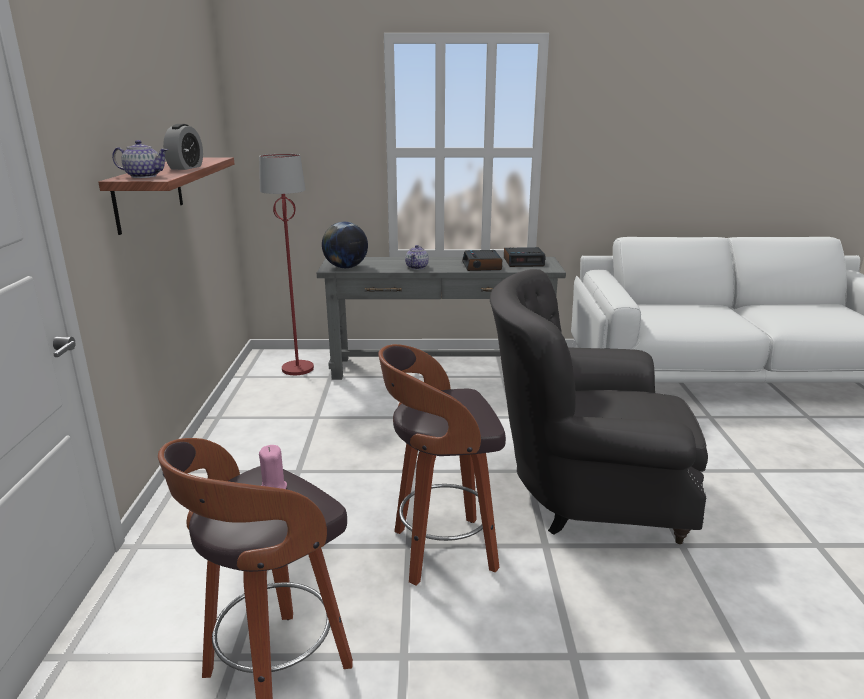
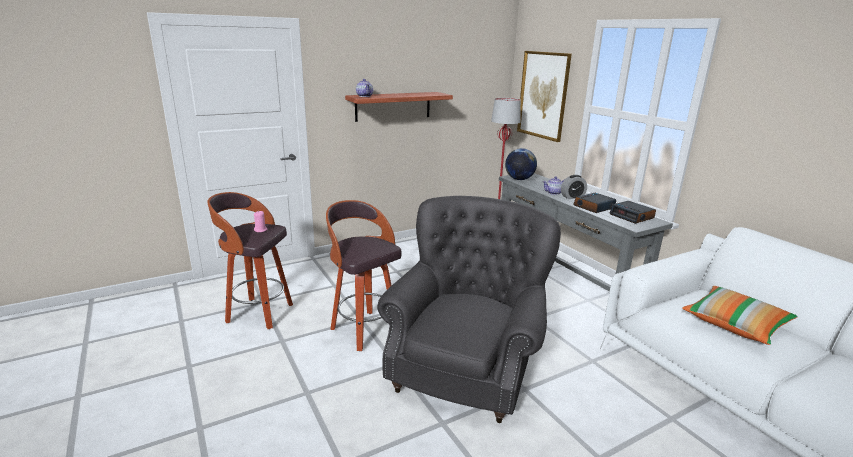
camera: 60 degrees right, 0 degrees up
alarm clock [163,124,203,170] -> alarm clock moved to [561,175,587,199]
grey armchair [490,269,708,544] -> grey armchair turned 45 degrees clockwise [377,196,561,423]
none -> picture [517,51,572,142]
none -> pillow [682,286,798,345]

